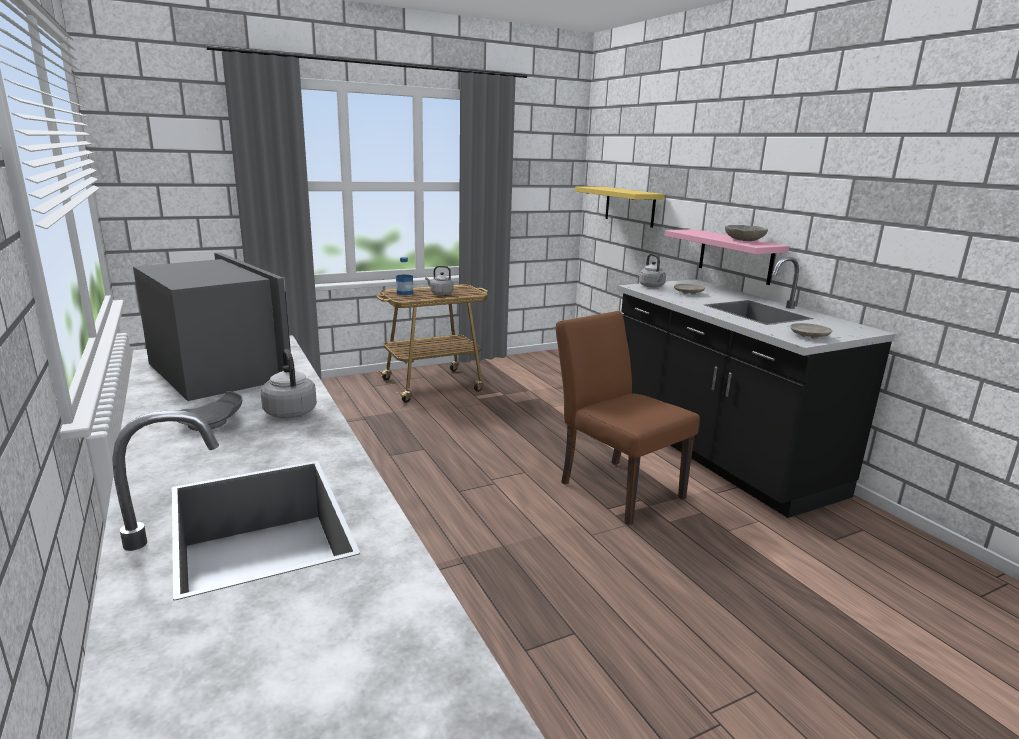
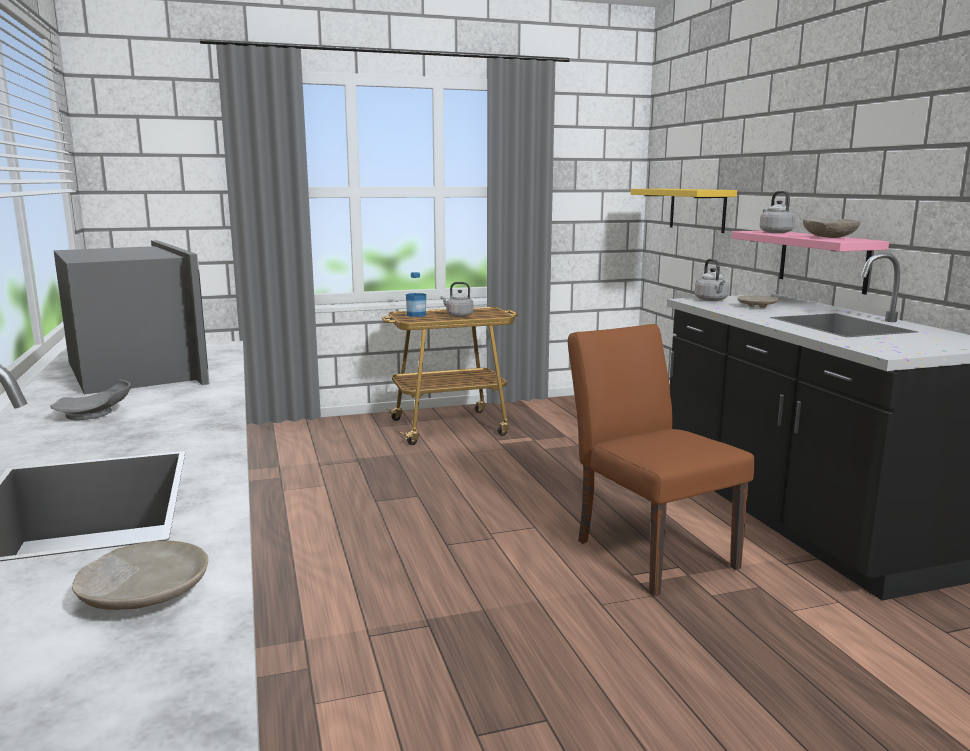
camera: 10 degrees right, 5 degrees down
grey kettle [261,349,317,418] -> grey kettle moved to [760,191,796,233]
beige plate [790,323,832,339] -> beige plate moved to [72,541,208,610]

